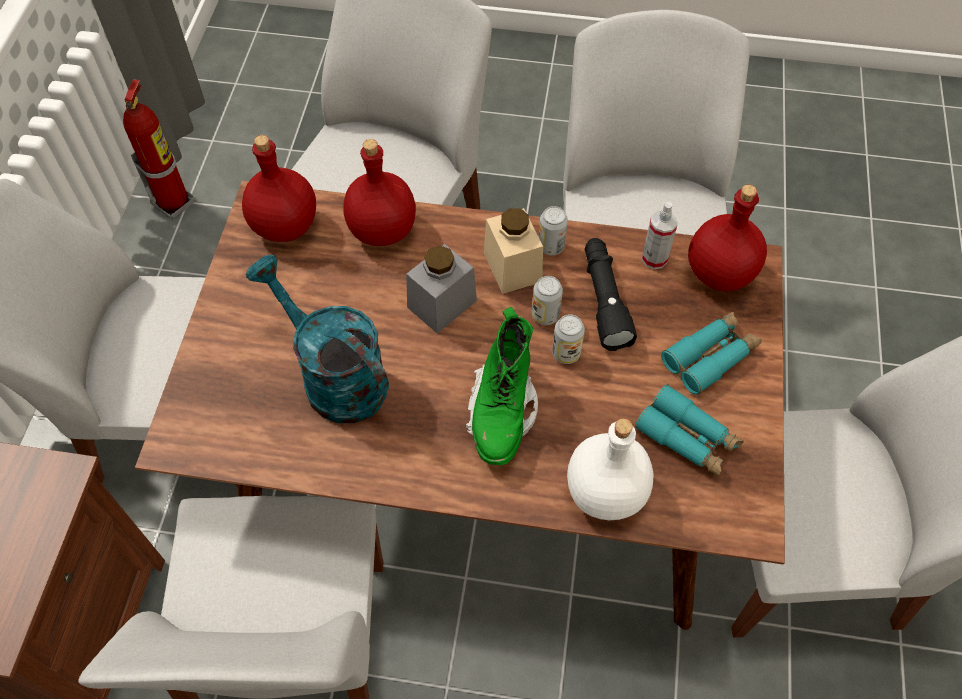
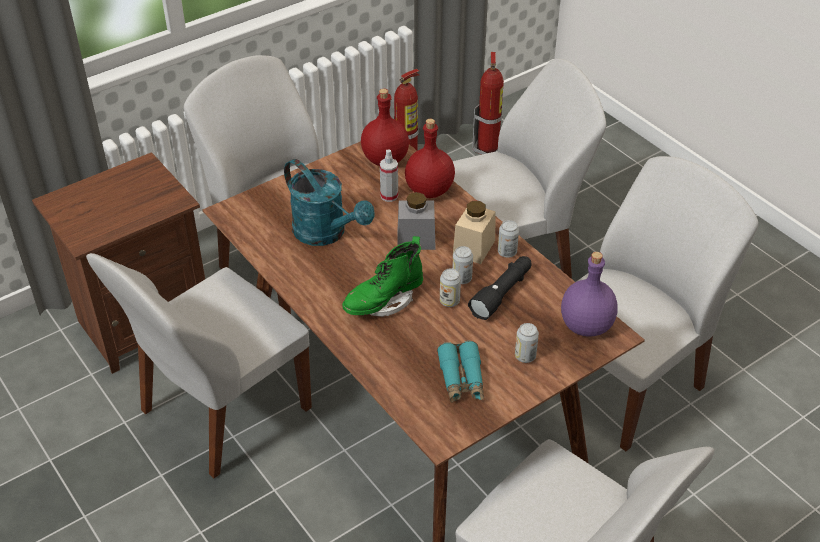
camera: 45 degrees right, 15 degrees down
turquoise watering can [246,255,389,423] -> turquoise watering can turned 135 degrees clockwise [284,159,374,246]
white bottle [567,418,654,520] -> none
spray bottle [642,202,678,269] -> spray bottle moved to [380,149,398,202]
turquoise binoculars [661,312,762,395] -> can [515,323,539,363]
red bottle [688,184,767,291] -> purple bottle [561,252,618,337]
none -> fire extinguisher [472,52,504,155]

